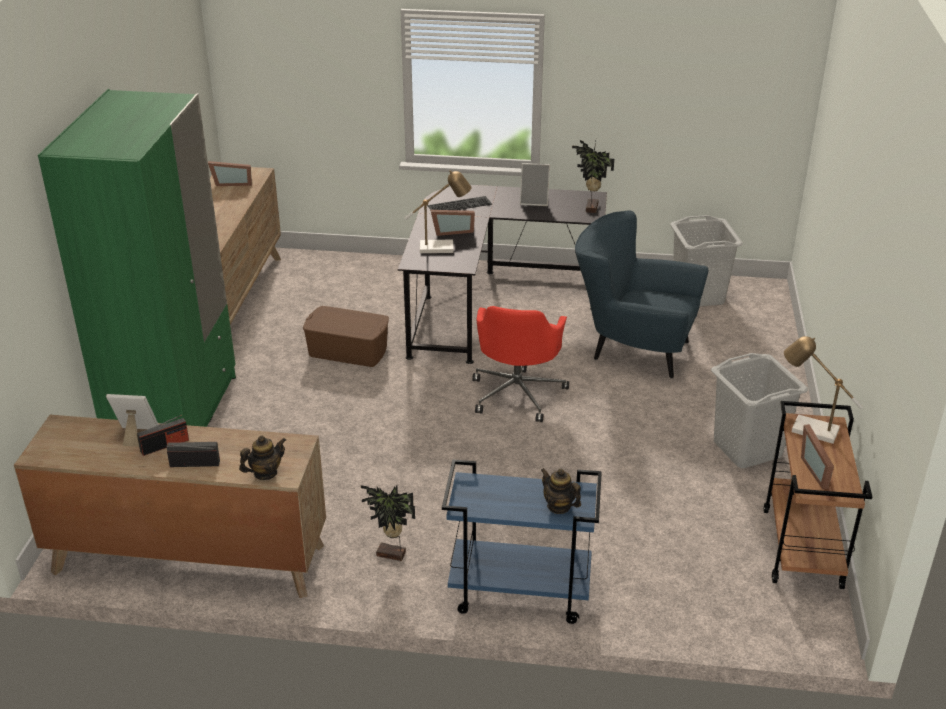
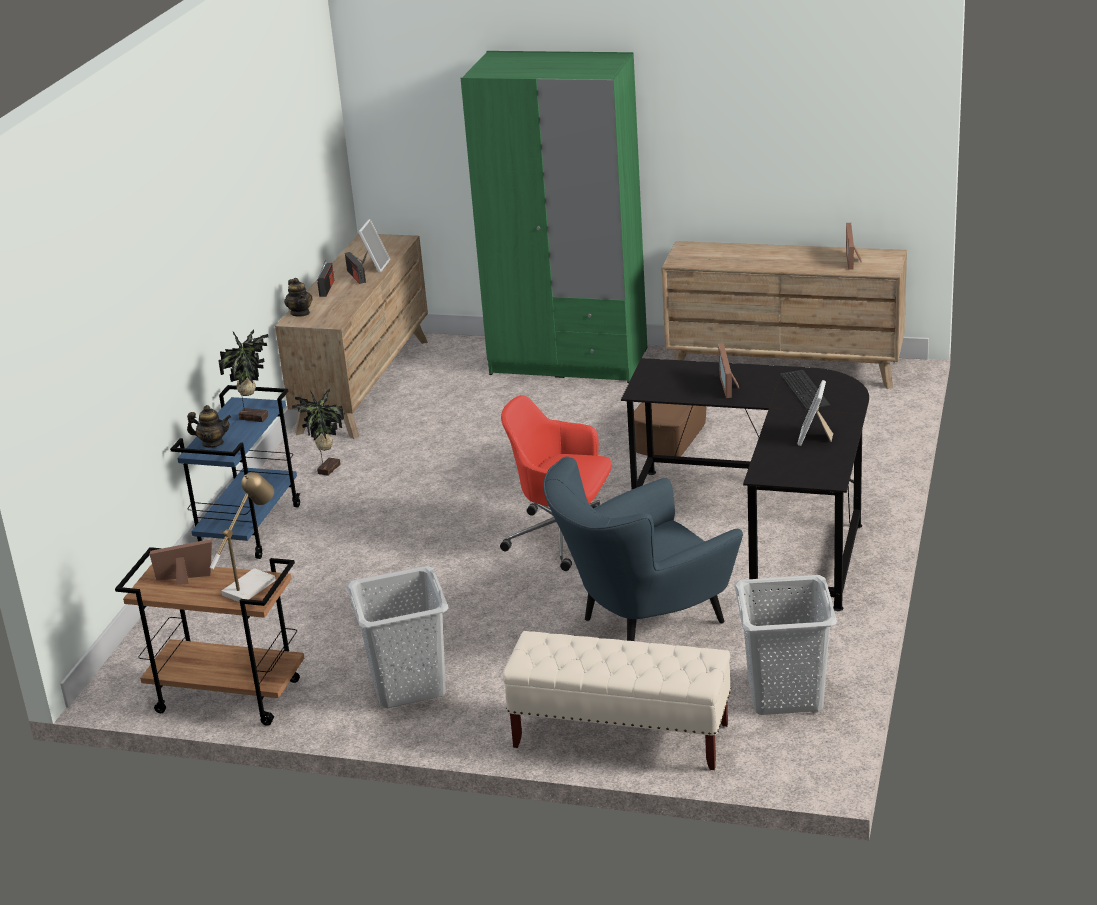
camera: 100 degrees right, 5 degrees down
table lamp [405,170,472,253] -> none
teapot [541,468,581,514] -> teapot turned 45 degrees clockwise [187,405,231,448]
potted plant [572,140,614,213] -> potted plant moved to [218,329,269,422]
blue armchair [575,210,709,378] -> blue armchair turned 150 degrees counterclockwise [543,456,743,641]
none -> beige bench [503,631,731,770]

